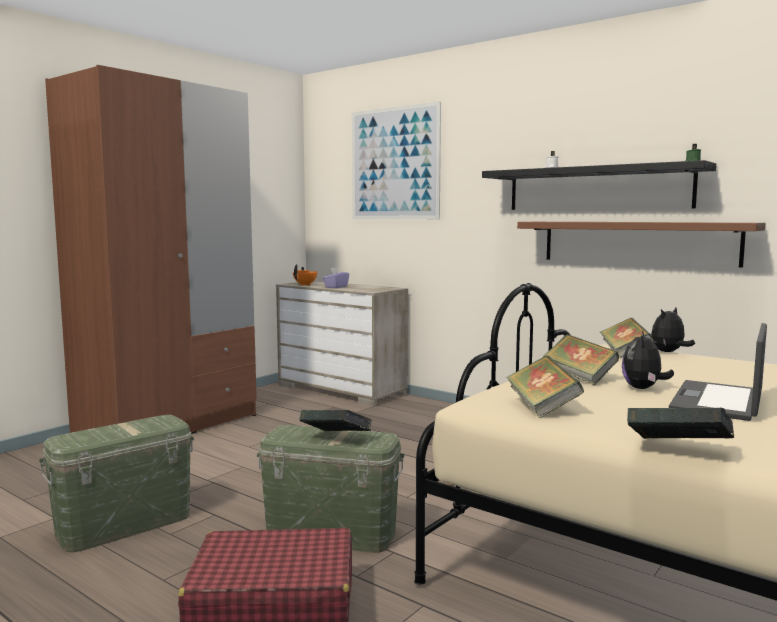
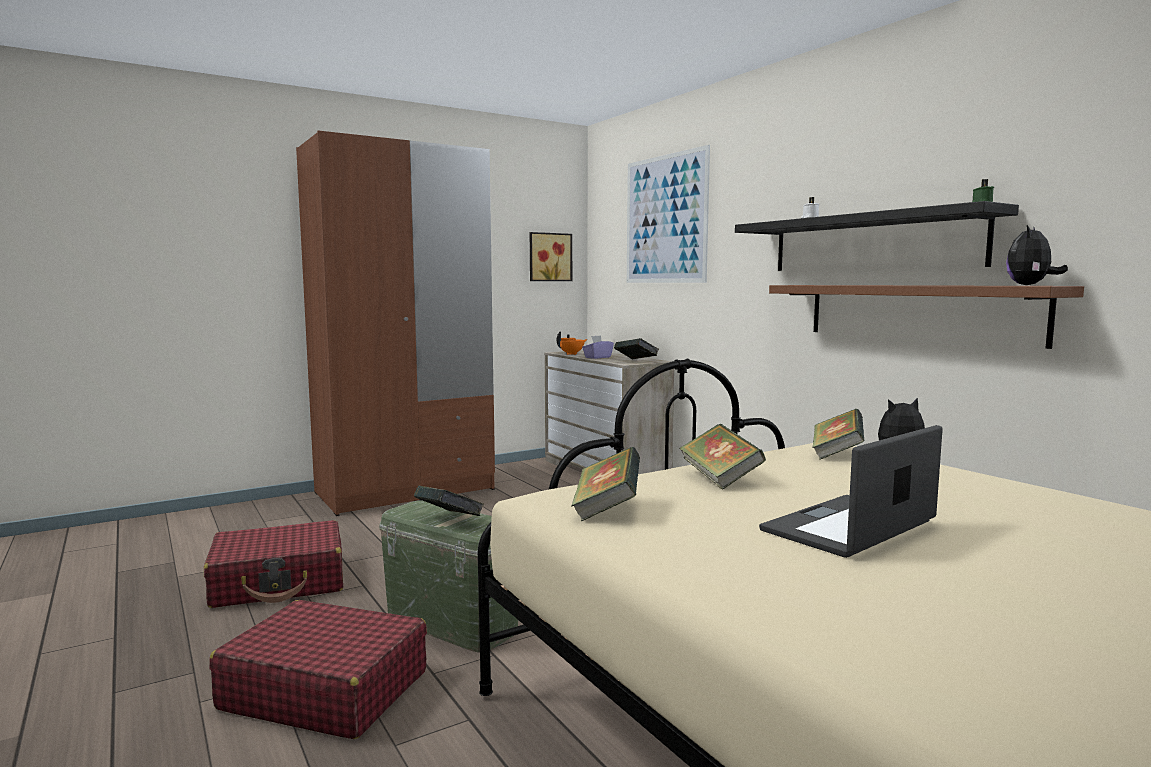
camera: 20 degrees right, 0 degrees up
green storage box [39,415,194,552] -> red suitcase [204,520,343,608]
plush toy [622,330,674,389] -> plush toy moved to [1006,225,1068,285]
book [627,408,734,439] -> book moved to [614,338,659,360]
none -> picture [530,232,572,281]

